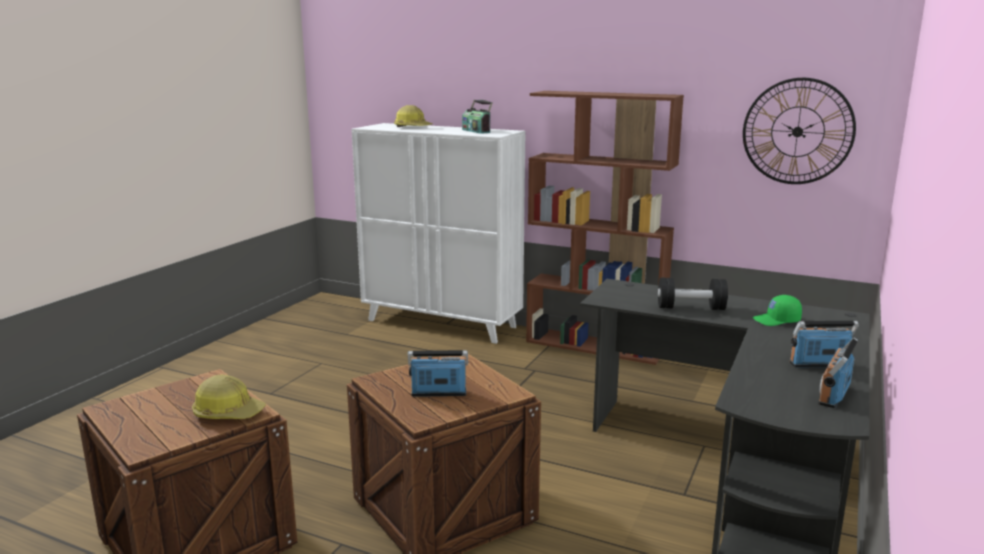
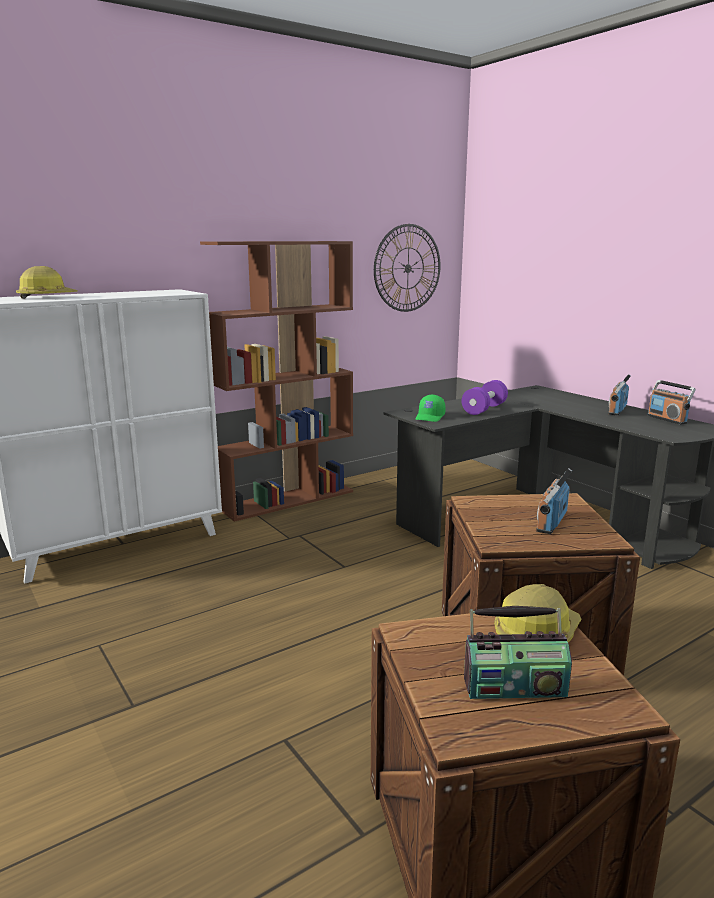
camera: 60 degrees left, 0 degrees up
radio [462,100,493,134] -> radio moved to [464,606,572,699]
black dumbbell [658,277,728,310] -> purple dumbbell [461,380,508,415]
green cap [753,295,802,326] -> green cap moved to [416,394,445,422]

